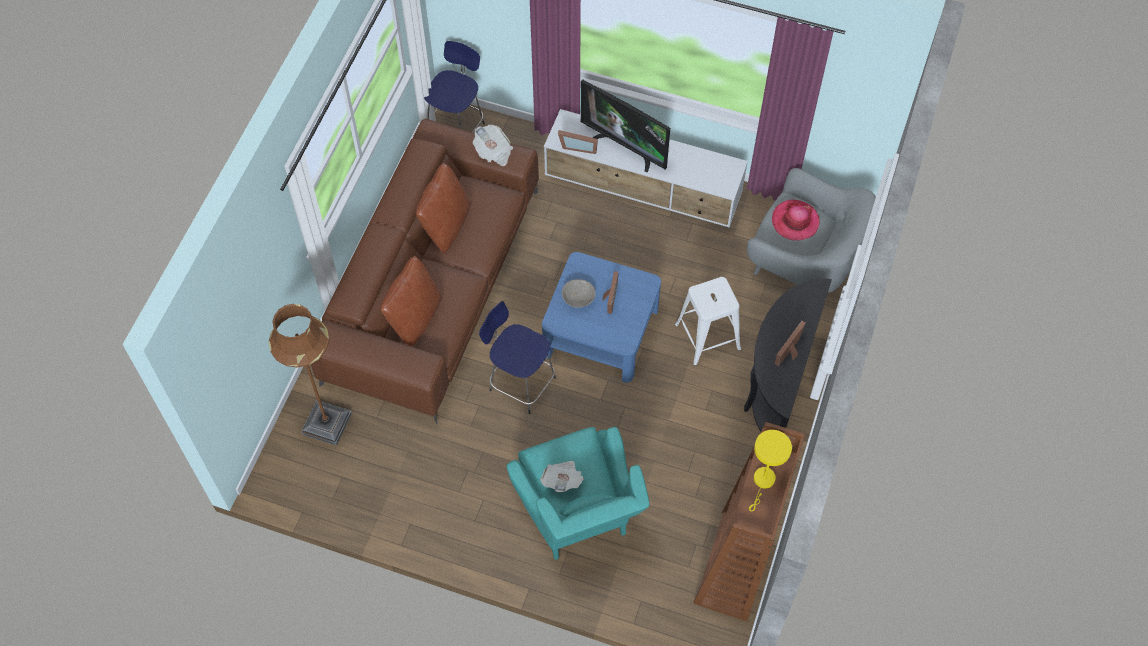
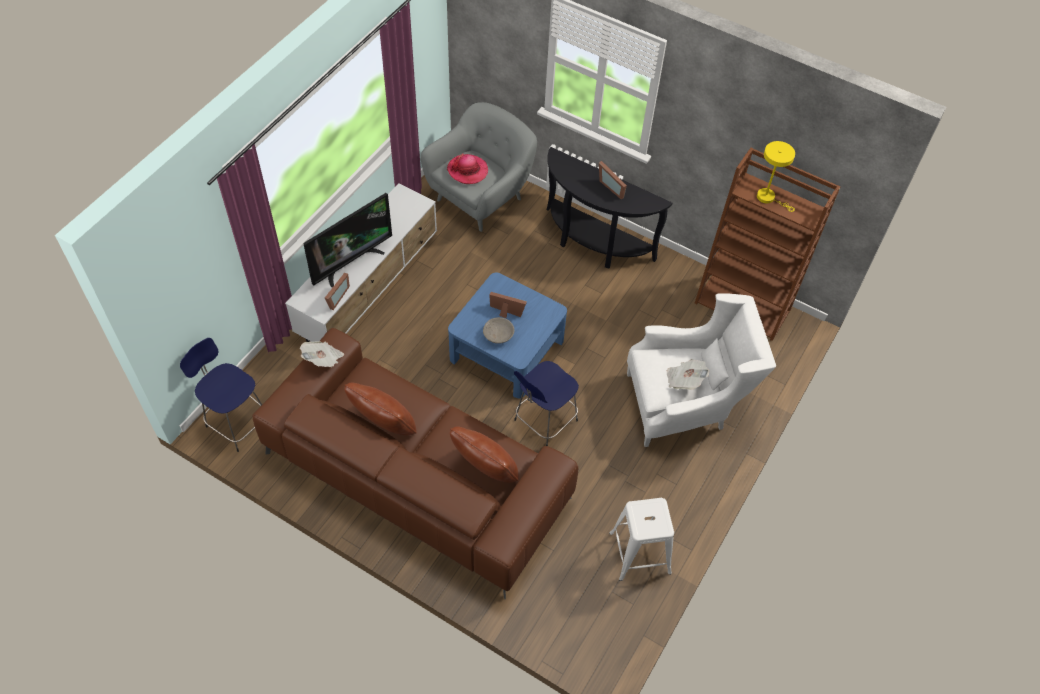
camera: 80 degrees left, 5 degrees down
brown floor lamp [269,304,352,446] -> none
turquoise armchair [507,427,649,560] -> white armchair [627,293,776,447]
white stool [675,277,741,366] -> white stool moved to [609,498,674,581]

